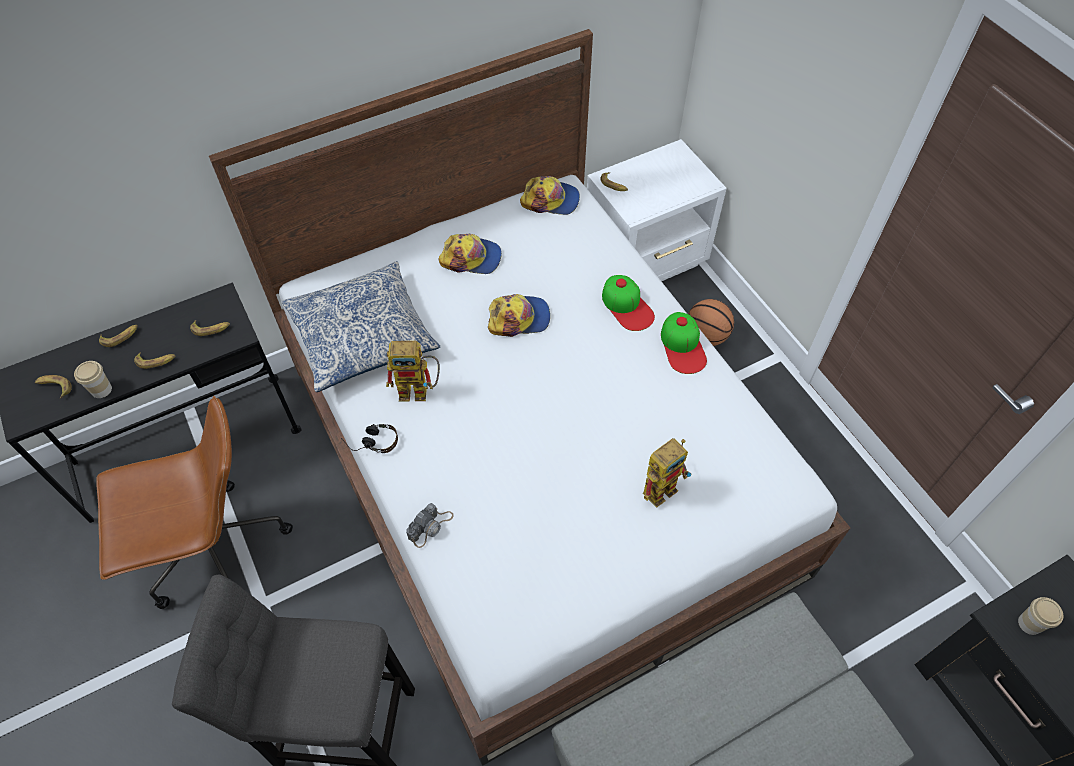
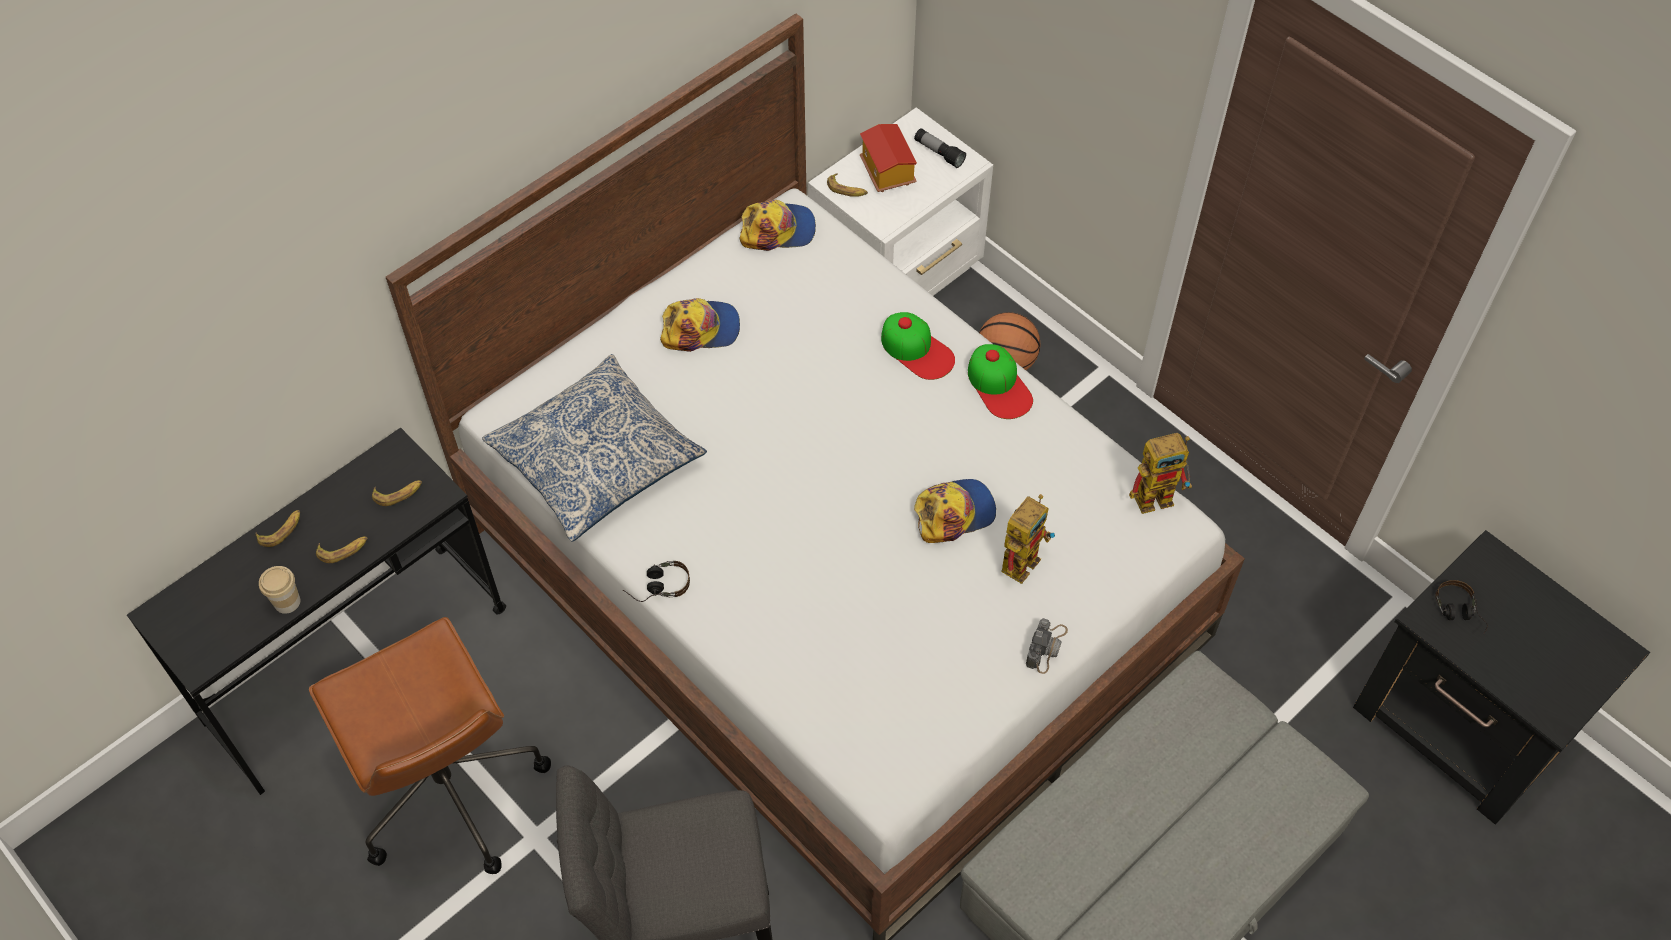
camera: 15 degrees left, 0 degrees up
banana [35,375,72,399] -> none
brown office chair [96,396,293,609] -> brown office chair turned 90 degrees clockwise [309,617,551,874]
toy robot [386,341,440,402] -> toy robot moved to [1129,433,1192,514]
camera [406,503,454,548] -> camera moved to [1026,618,1068,674]
cap [488,294,550,337] -> cap moved to [914,479,996,543]
cup [1018,597,1063,635] -> headphones [1435,580,1488,634]
none -> toy house [860,124,917,192]
none -> flashlight [914,128,966,168]

